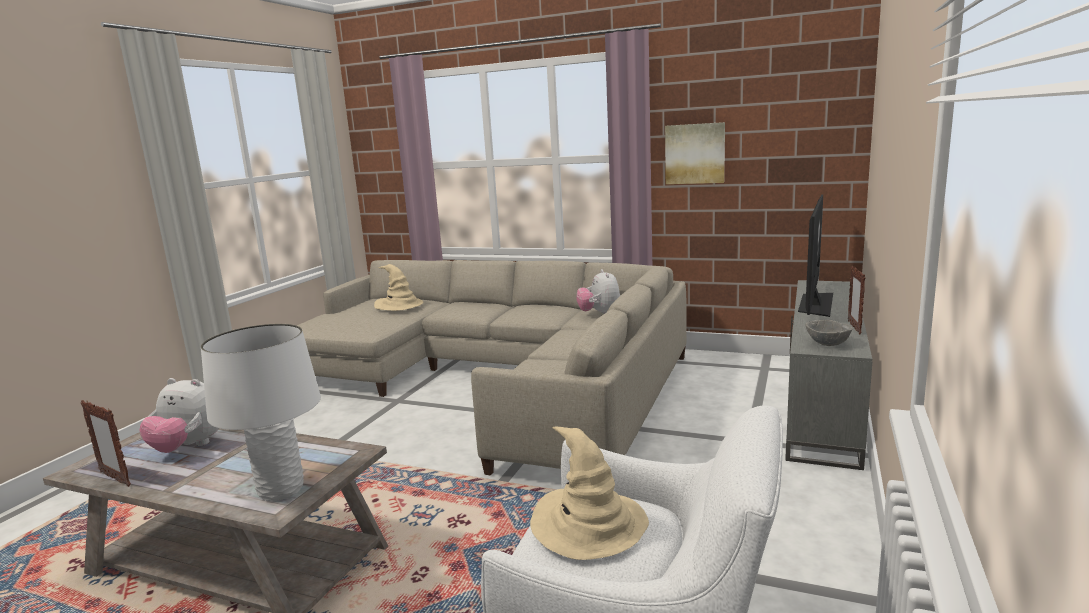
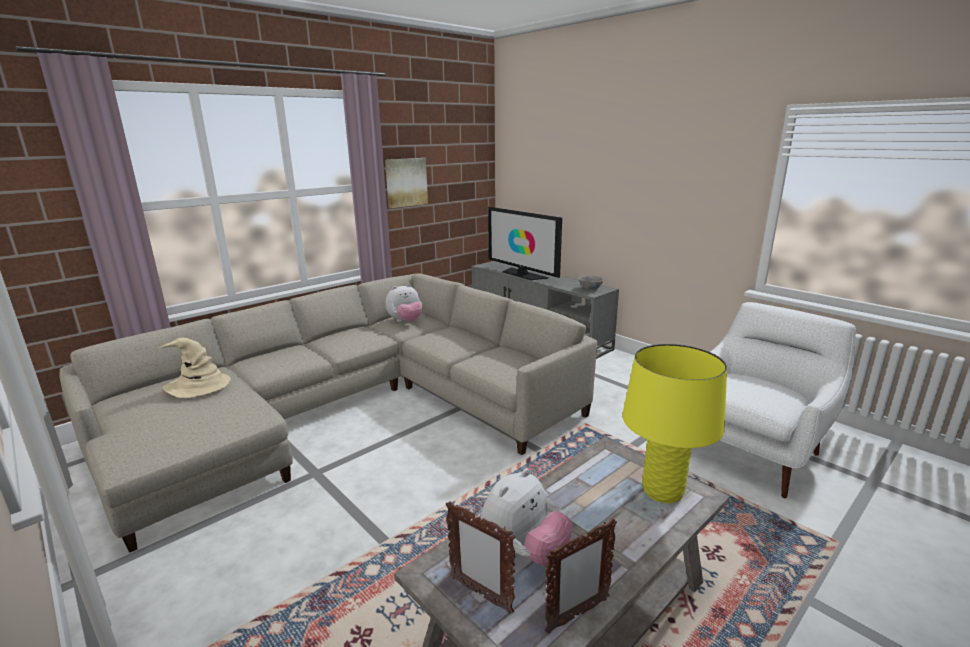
camera: 65 degrees left, 5 degrees up
white table lamp [201,324,321,501] -> yellow table lamp [622,344,727,504]
beige hat [530,427,649,560] -> none
plush toy [576,269,620,314] -> plush toy turned 45 degrees counterclockwise [385,284,423,322]
picture frame [848,265,865,335] -> picture frame moved to [446,501,515,614]

